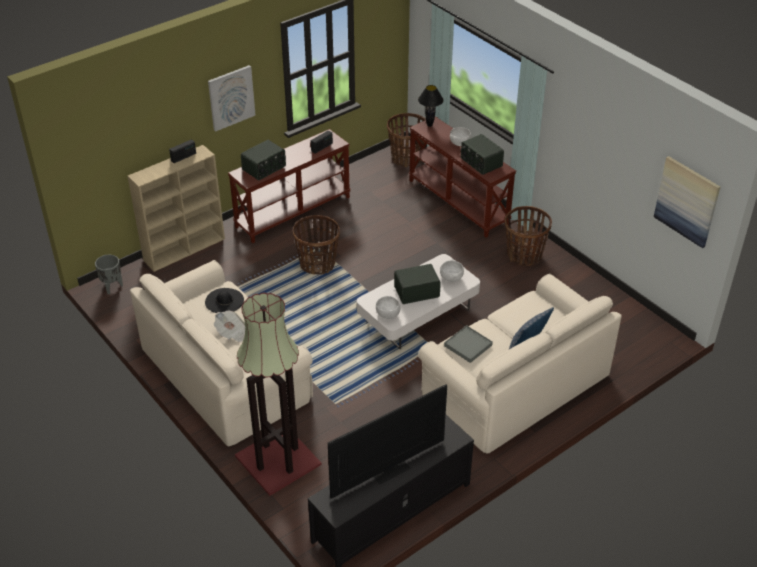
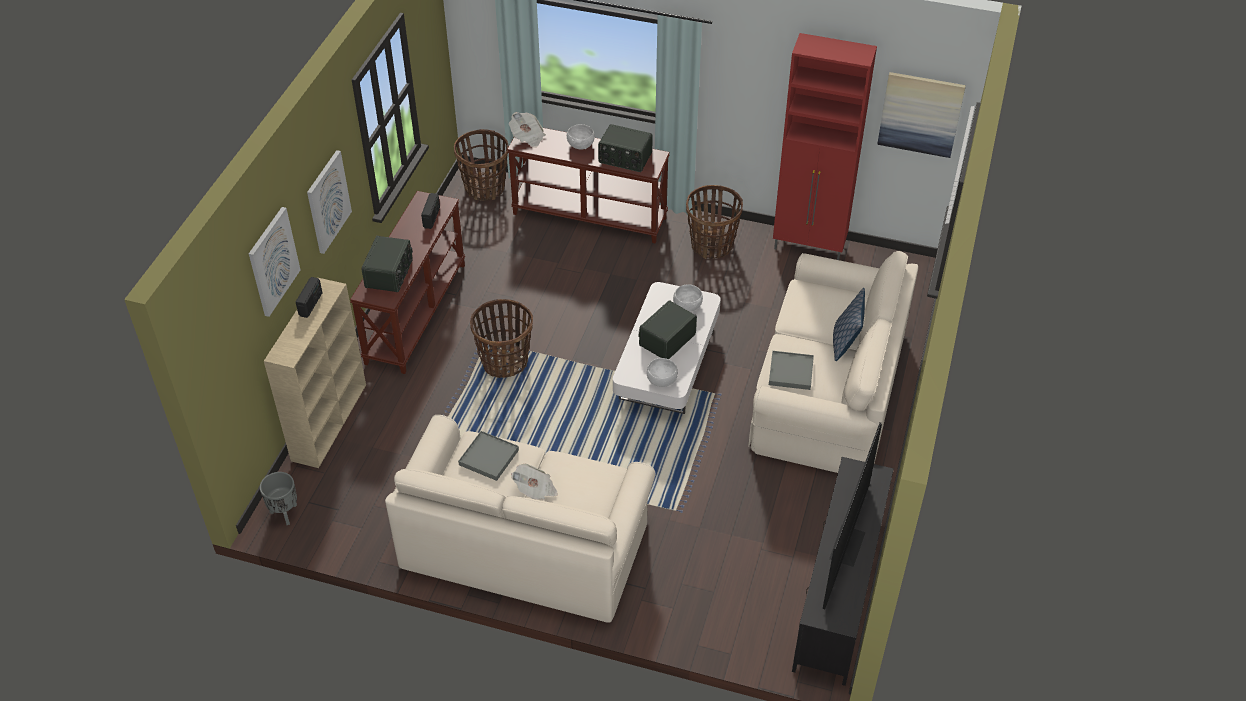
camera: 35 degrees left, 5 degrees up
black hat [205,288,244,313] -> grey tray [458,431,519,481]
floor lamp [235,293,321,496] -> none
black table lamp [418,85,444,127] -> newspaper [509,112,546,148]
none -> picture [249,207,301,317]
none -> red cabinet [773,33,877,260]

